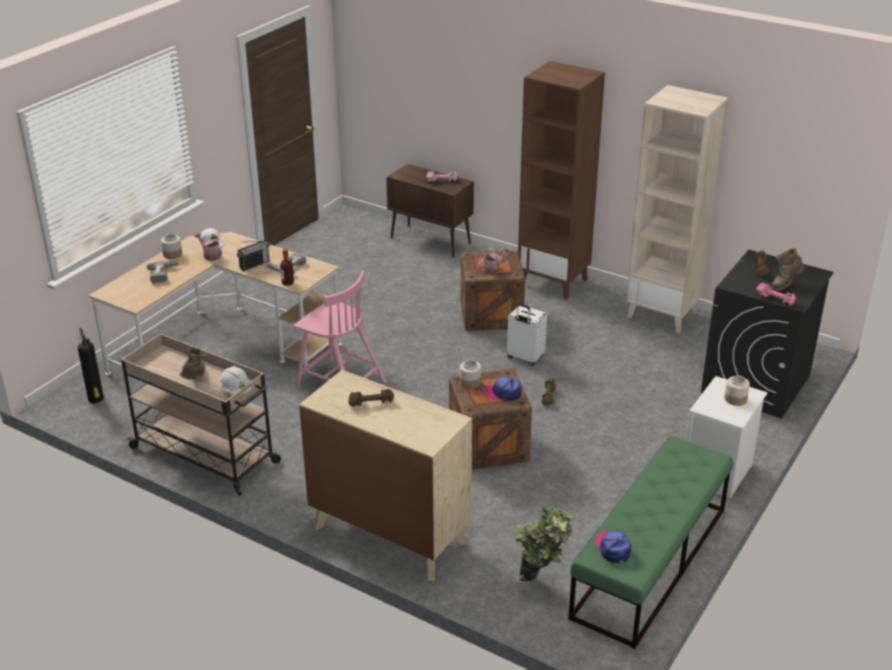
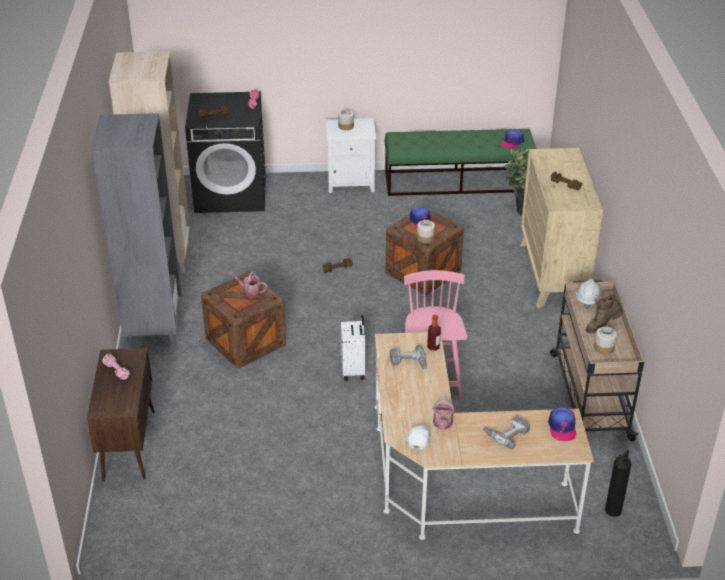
camera: 125 degrees left, 5 degrees up
jar [161,234,182,259] -> jar moved to [594,327,617,354]
radio [237,240,270,271] -> none
white suitcase [507,304,547,366] -> white suitcase moved to [341,315,365,381]
brown bookcase [518,61,605,299] -> grey bookcase [91,113,181,349]
brown boot [771,248,805,291] -> none
none -> cap [548,407,576,441]

